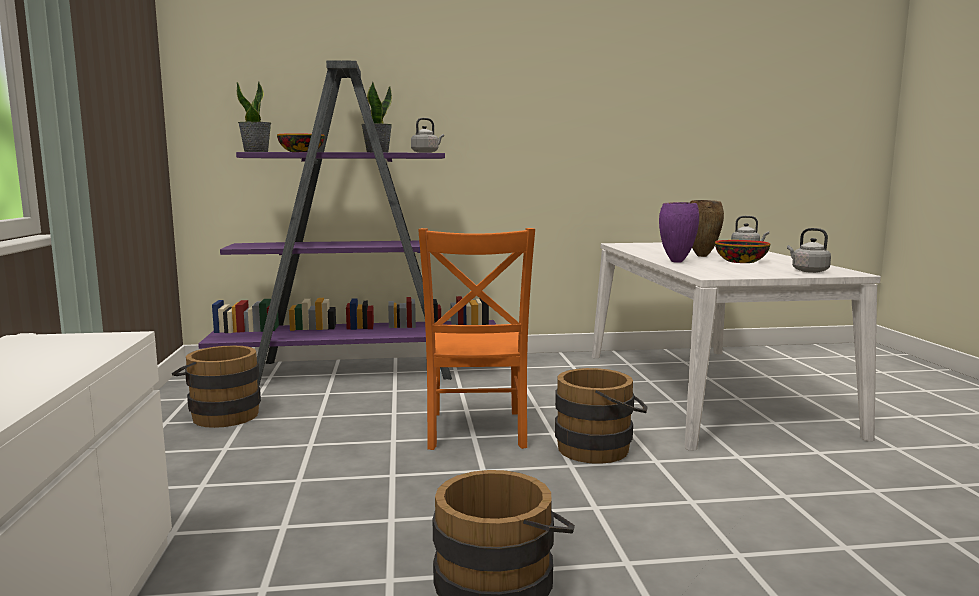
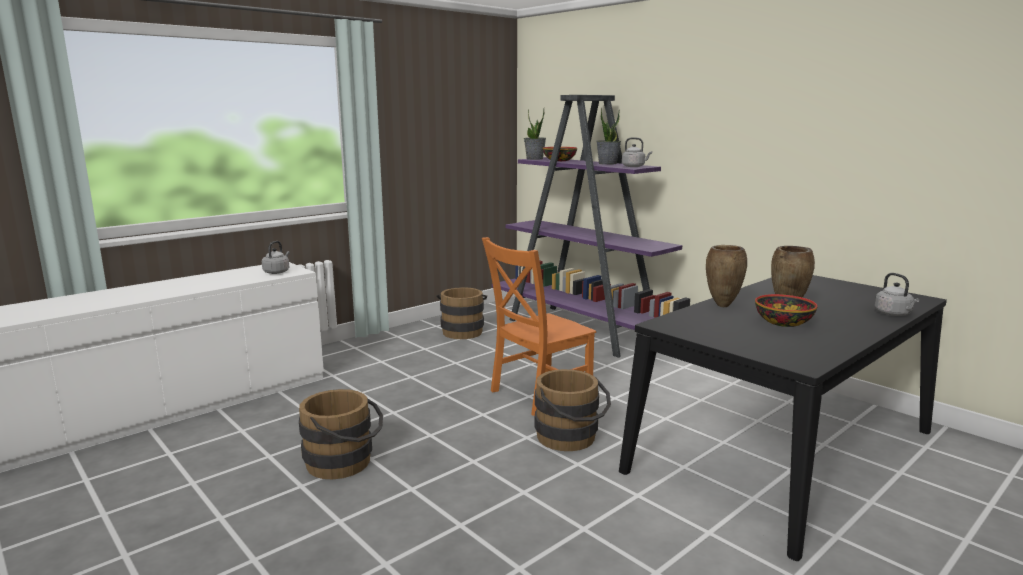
camera: 55 degrees right, 5 degrees up
white dining table [592,243,881,451] -> black dining table [619,275,947,561]
purple vase [659,202,699,263] -> brown vase [706,245,747,307]
grey kettle [787,228,831,273] -> grey kettle moved to [262,241,290,274]

